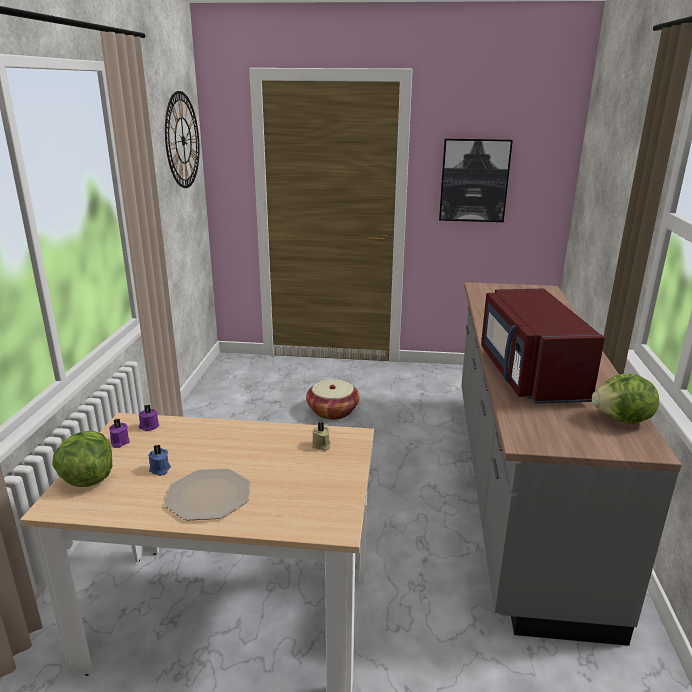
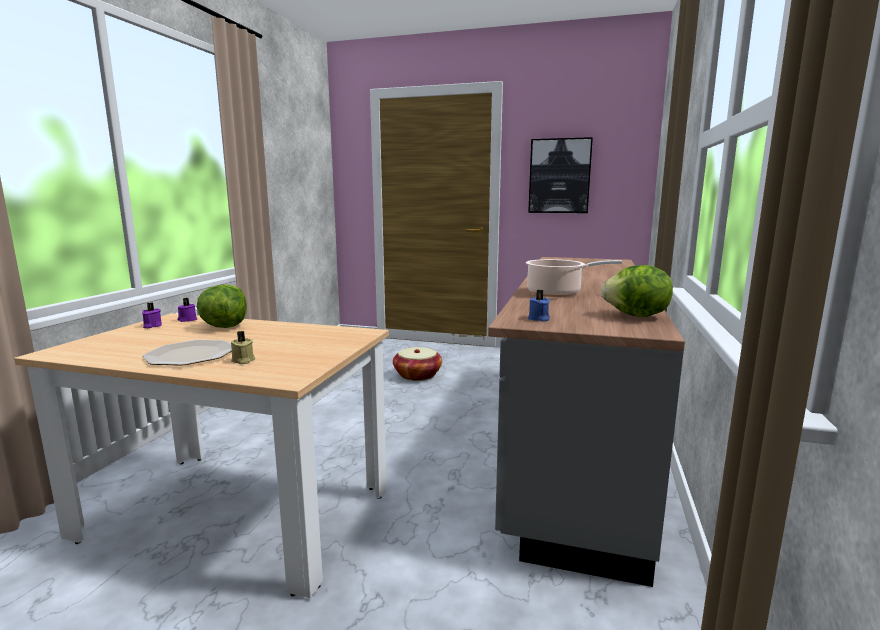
camera: 10 degrees right, 10 degrees down
lettuce [52,431,112,487] -> lettuce moved to [197,284,247,328]
blue candle [148,445,171,476] -> blue candle moved to [528,290,550,321]
wall clock [165,91,200,188] -> none
beige candle [312,422,330,451] -> beige candle moved to [231,331,255,364]
red microwave [481,289,605,404] -> cooking pot [526,259,623,297]

